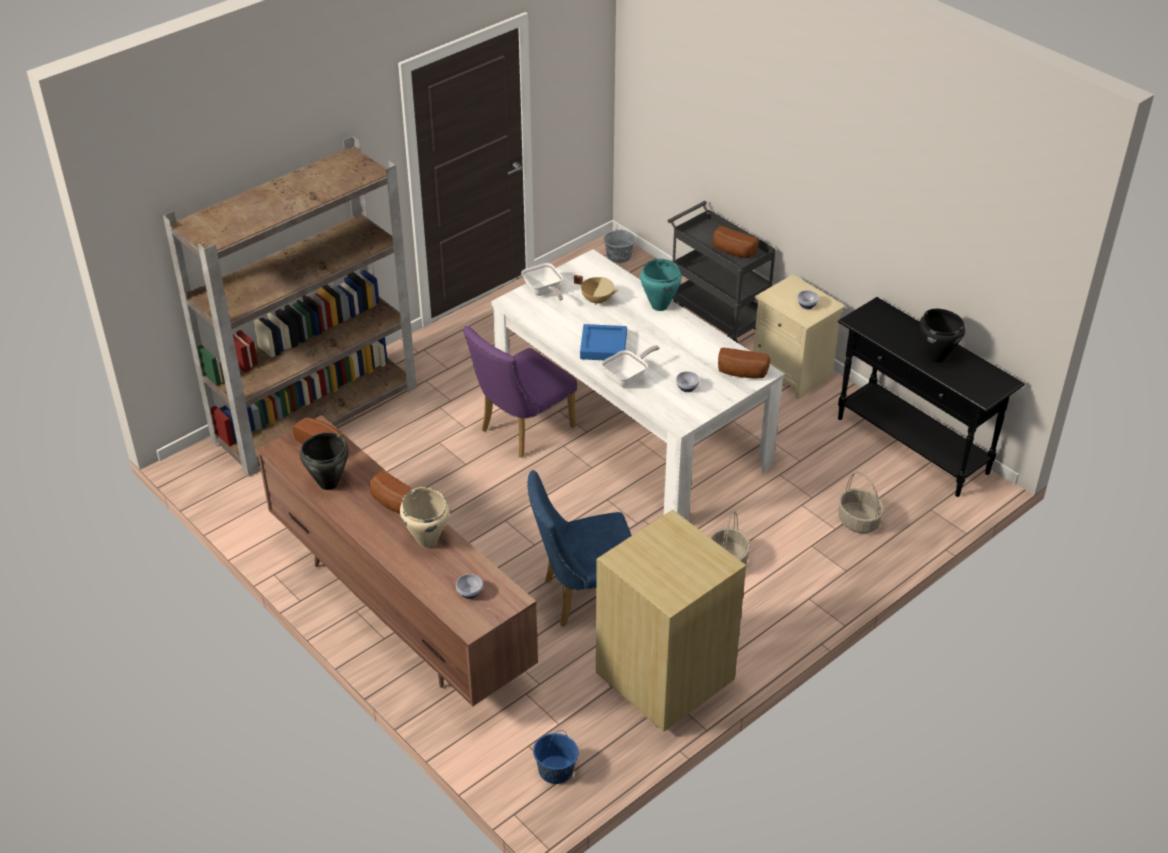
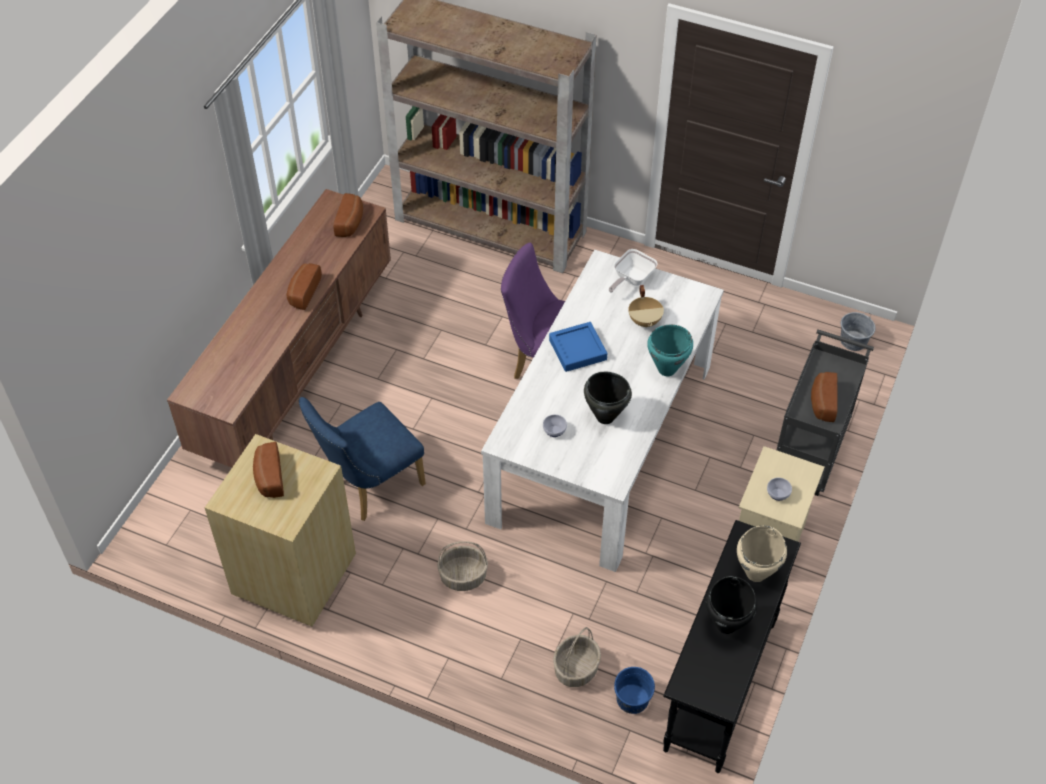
camera: 65 degrees right, 10 degrees up
black cooking pot [300,432,348,490] -> black cooking pot moved to [584,372,632,424]
beige cooking pot [400,487,450,548] -> beige cooking pot moved to [737,525,787,582]
bowl [456,574,483,599] -> none
blue chair [527,470,632,627] -> blue chair turned 90 degrees counterclockwise [299,397,426,521]
blue bucket [533,730,578,784] -> blue bucket moved to [614,667,655,714]
frying pan [601,345,660,387] -> none
bread [718,348,770,379] -> bread moved to [253,442,284,498]

